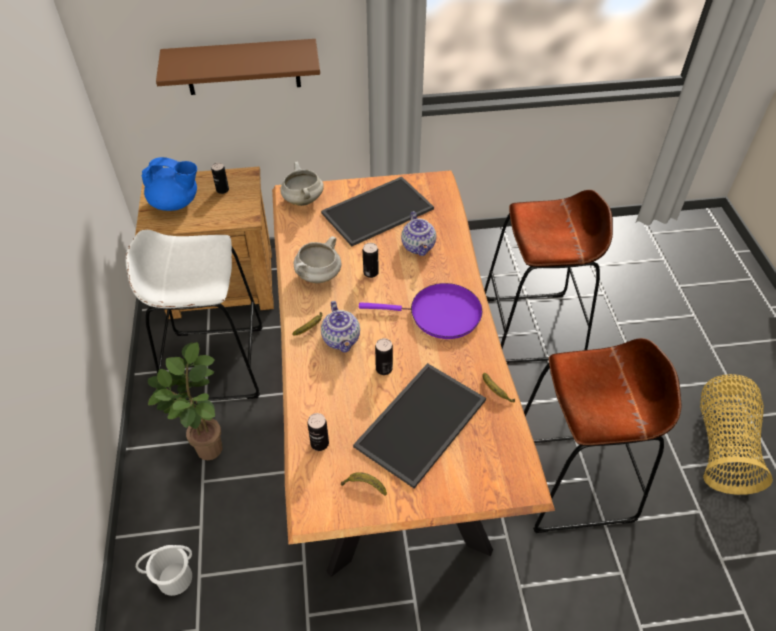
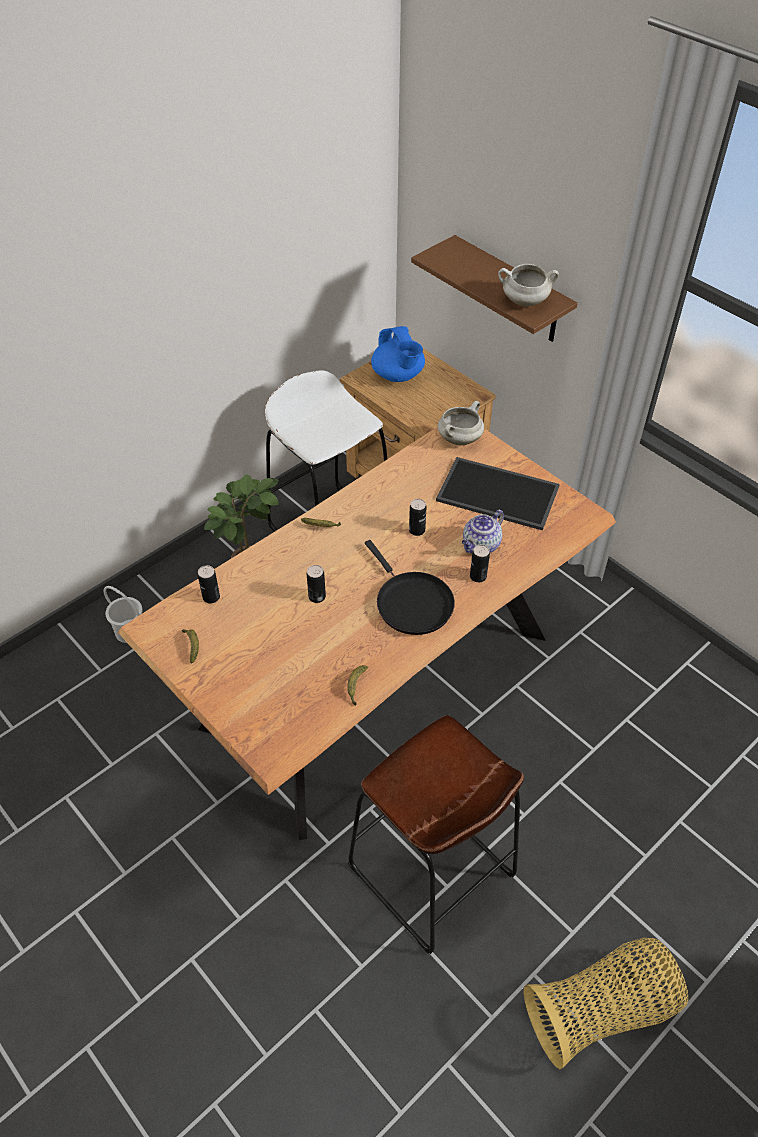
camera: 55 degrees right, 0 degrees up
can [211,163,229,194] -> can moved to [470,545,490,582]
white cooking pot [294,236,341,283] -> white cooking pot moved to [498,264,559,307]
teapot [321,301,360,353] -> none
tray [353,363,486,489] -> none
purple frying pan [359,283,482,339] -> black frying pan [365,540,455,635]
brown stool [484,190,613,364] -> none

